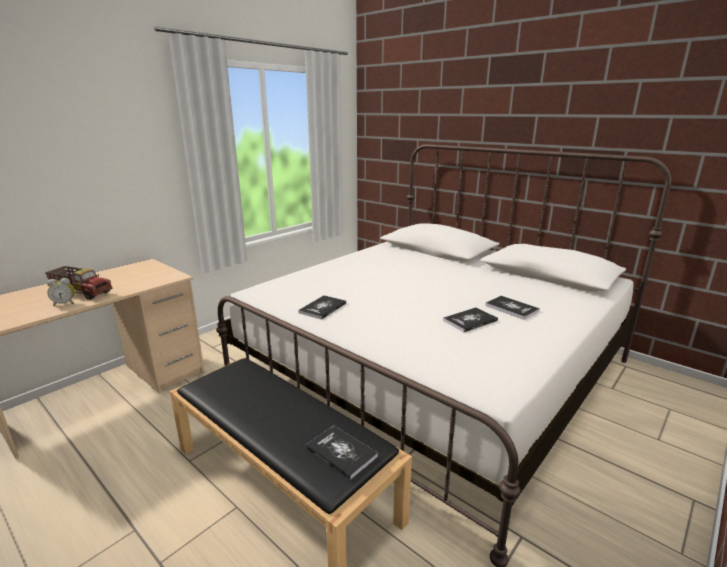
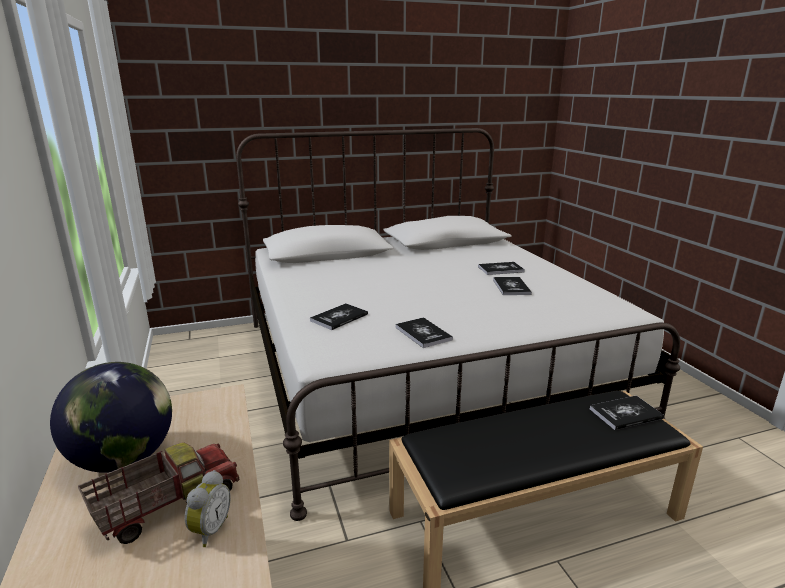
camera: 60 degrees left, 0 degrees up
none -> globe [50,362,172,473]
none -> book [310,303,368,330]

